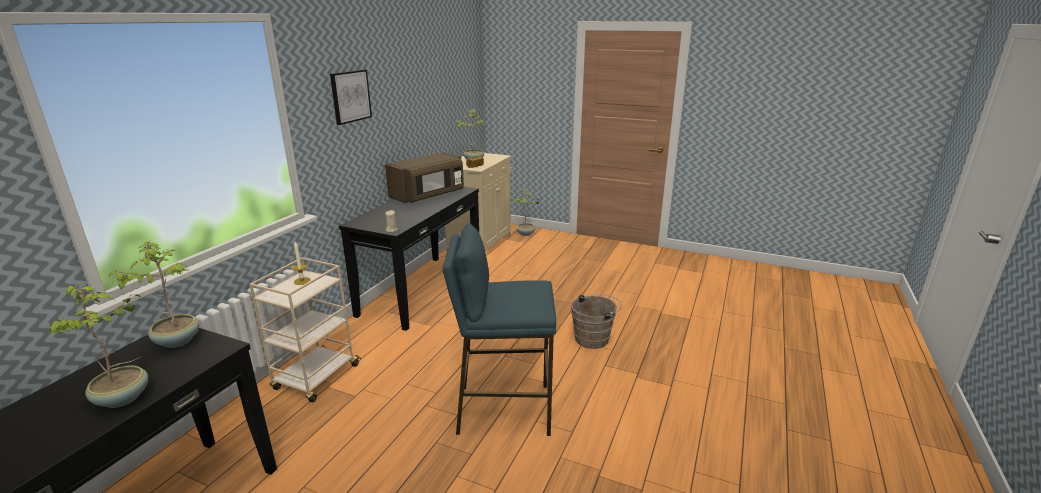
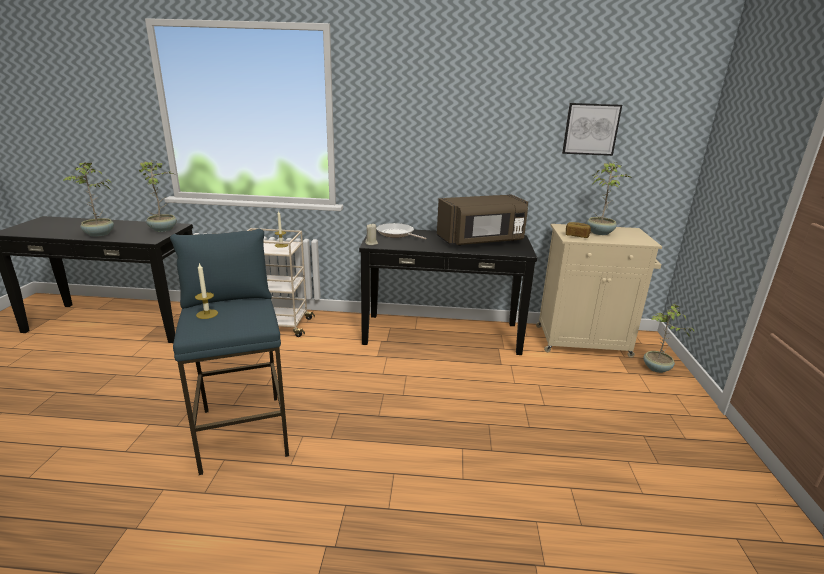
camera: 70 degrees right, 0 degrees up
picture [330,70,372,125] -> picture moved to [562,103,622,156]
brown microwave [385,152,464,203] -> brown microwave turned 45 degrees counterclockwise [437,194,528,246]
brown bucket [571,293,622,349] -> none
none -> candle [195,262,218,319]
none -> frying pan [376,223,427,239]

